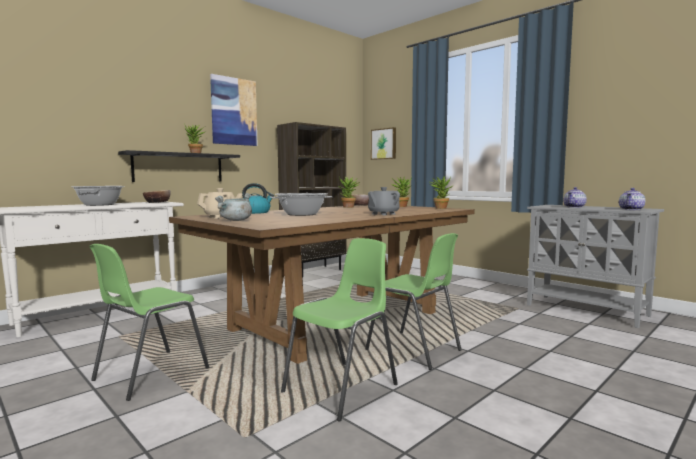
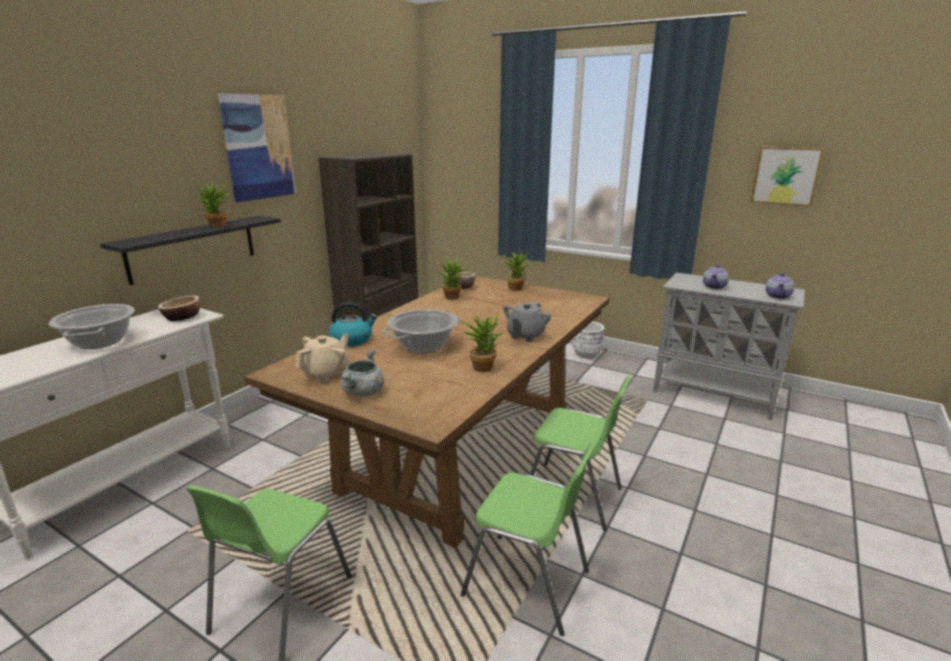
camera: 15 degrees left, 15 degrees up
green chair [281,238,398,421] -> green chair turned 90 degrees clockwise [460,442,596,636]
picture [371,127,396,160] -> picture moved to [751,147,824,206]
potted plant [430,176,453,209] -> potted plant moved to [460,312,503,372]
none -> white planter [573,322,604,359]

